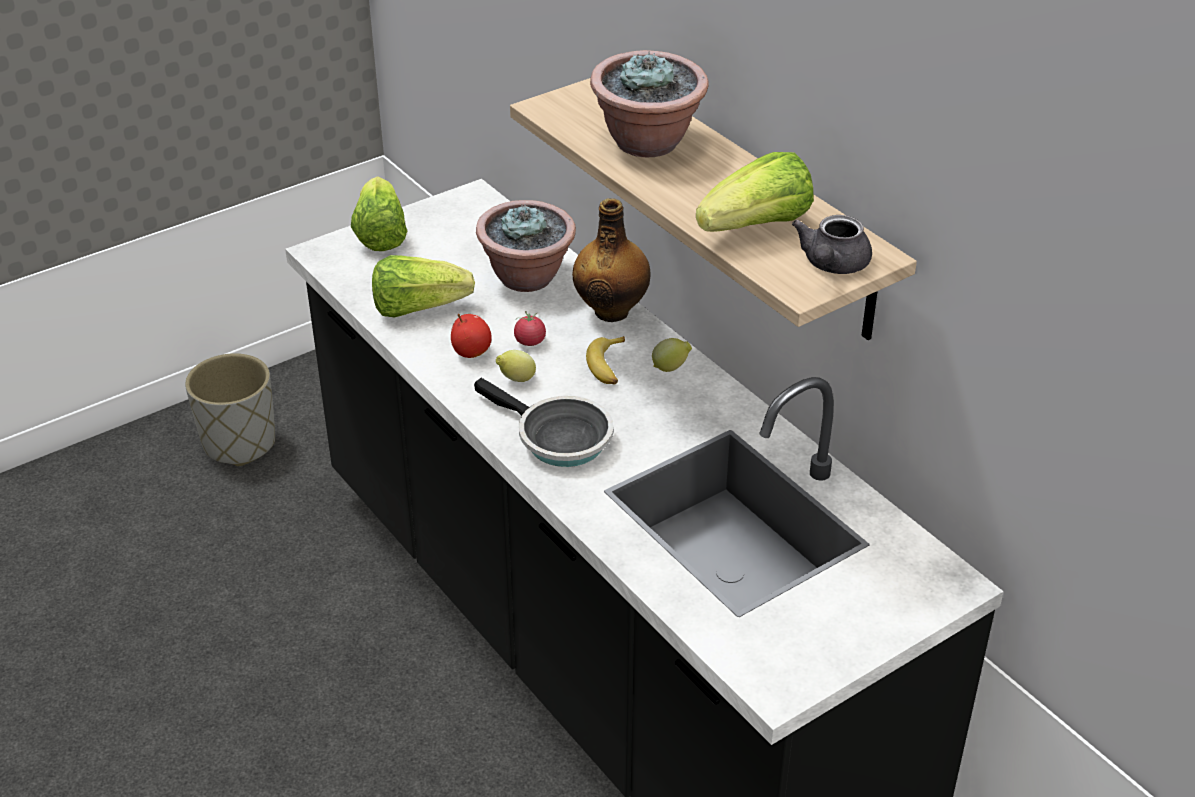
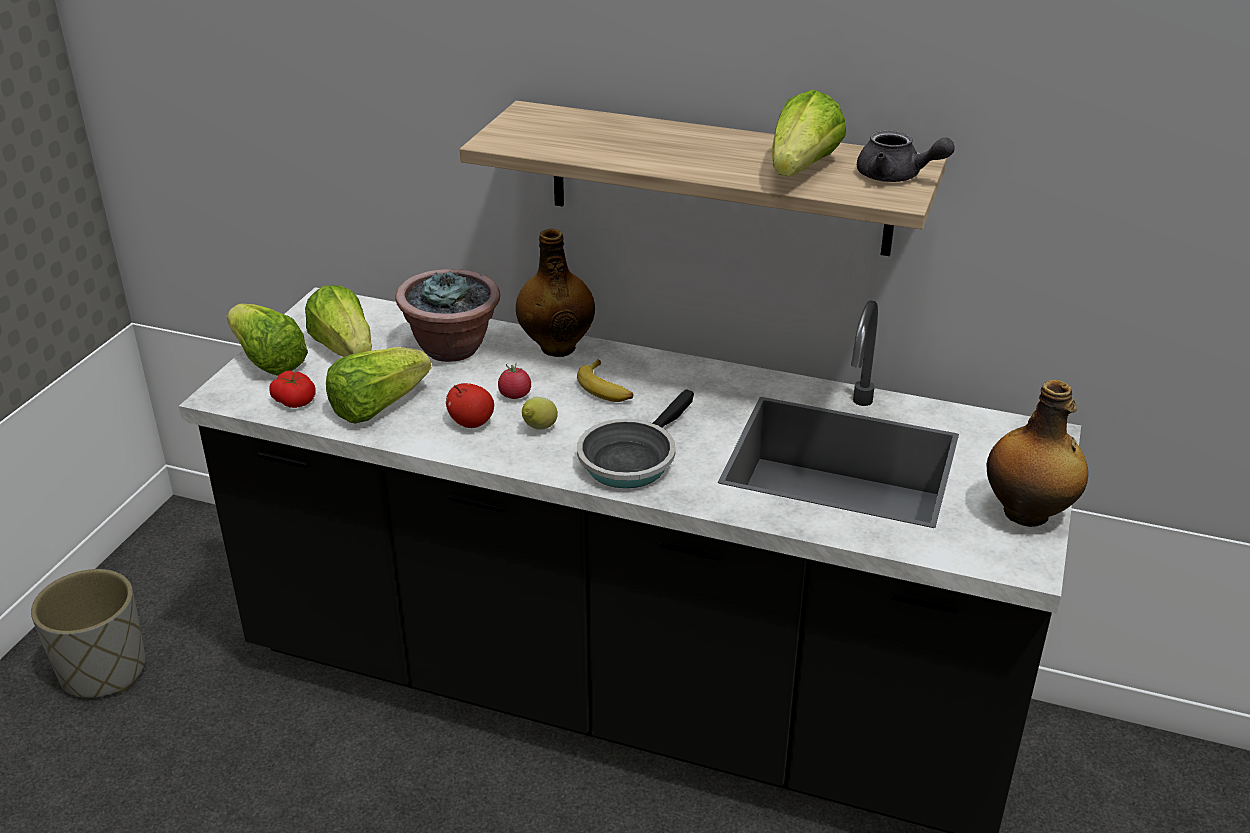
camera: 35 degrees left, 5 degrees down
frying pan [474,378,614,467] -> frying pan turned 120 degrees clockwise [577,389,694,488]
potted plant [590,50,709,157] -> none
lemon [652,338,692,372] -> none
grey teapot [792,215,872,274] -> grey teapot turned 45 degrees counterclockwise [857,130,955,182]
none -> tomato [269,371,316,408]
none -> lettuce [305,285,372,357]
none -> bottle [986,380,1088,527]

